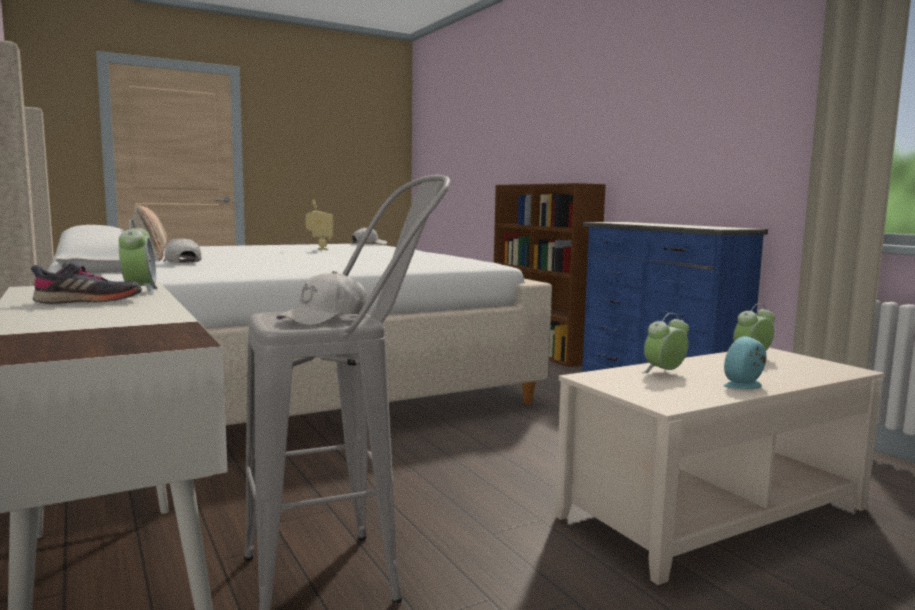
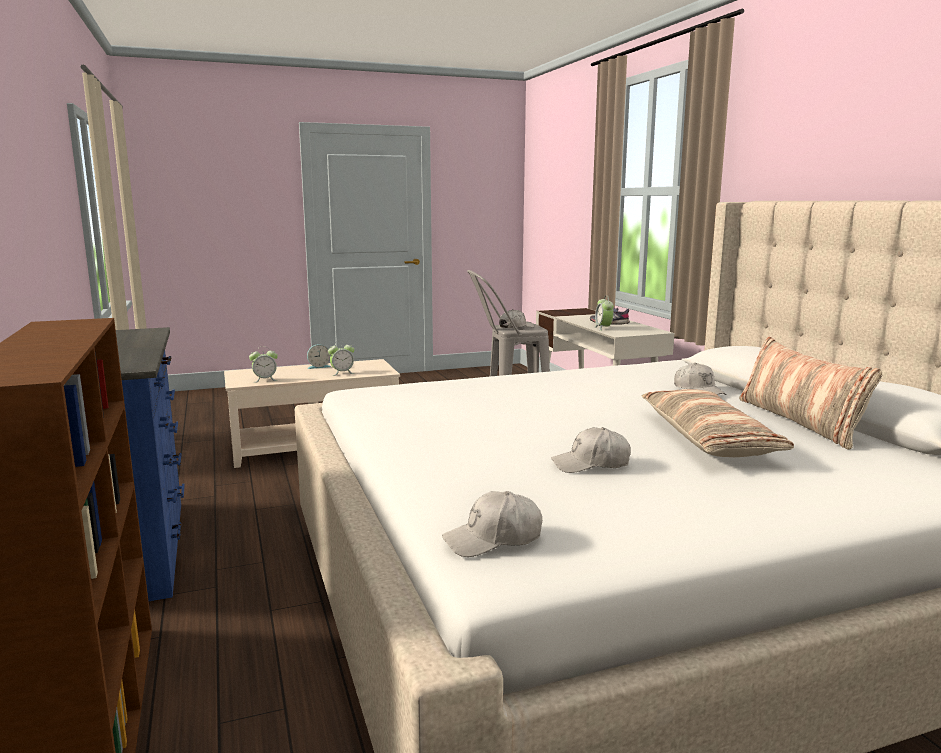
camera: 170 degrees left, 5 degrees up
toy robot [305,200,333,250] -> white cap [551,427,631,473]
none -> pillow [642,389,794,457]

